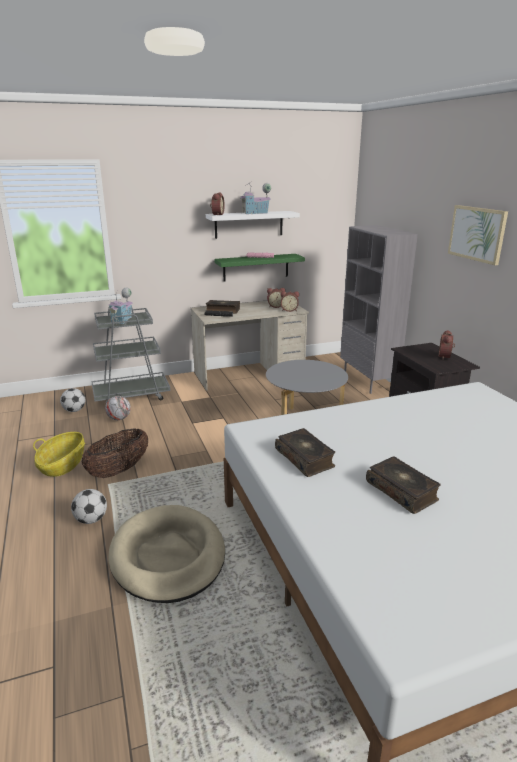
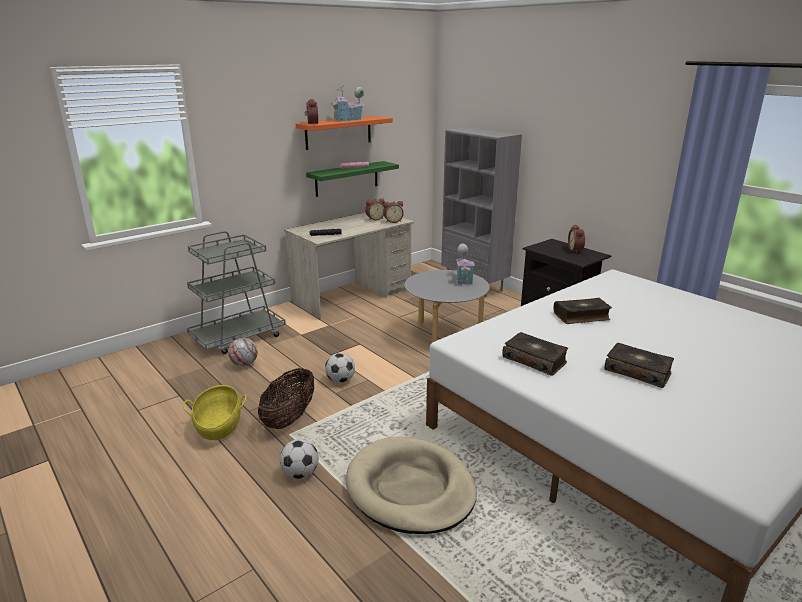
camera: 20 degrees left, 0 degrees up
football [60,388,86,412] -> football moved to [325,353,355,383]
toy house [108,288,133,325] -> toy house moved to [456,244,475,286]
white shelf [206,211,300,239] -> orange shelf [296,116,393,150]
book [206,300,240,314] -> book moved to [554,298,612,324]
picture [448,205,508,265] -> none

